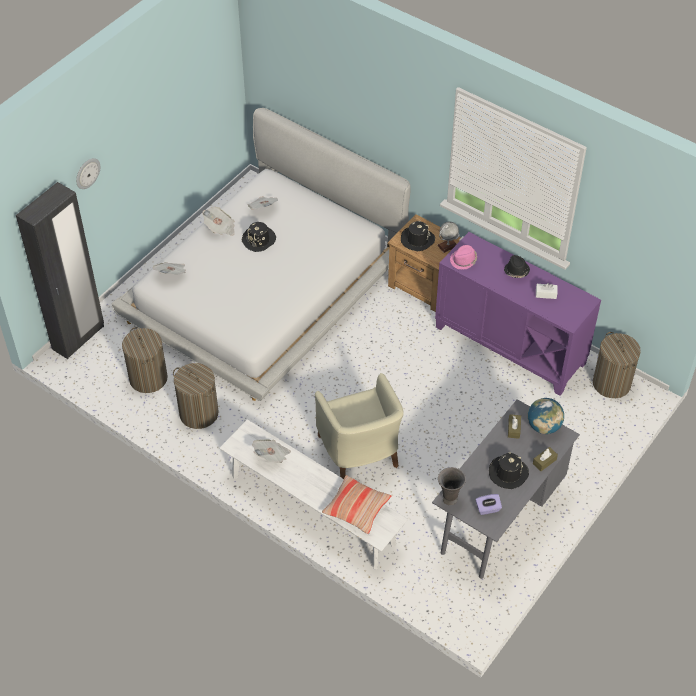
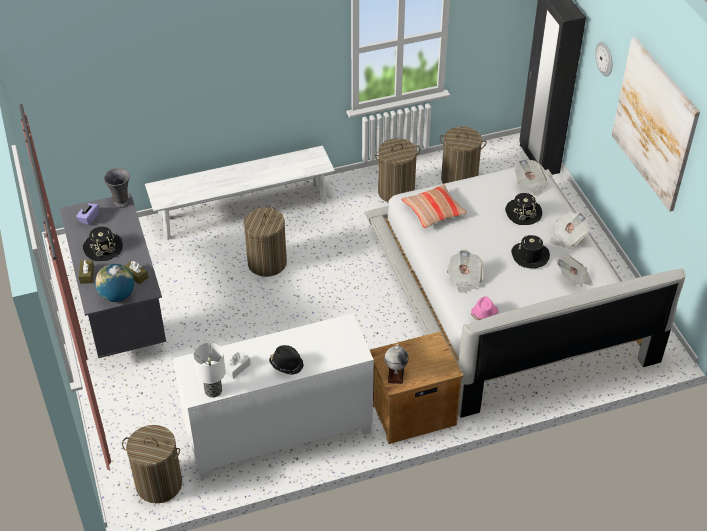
camera: 125 degrees right, 5 degrees down
newspaper [252,439,291,463] -> newspaper moved to [447,250,484,293]
beige armchair [315,373,404,479] -> laundry basket [244,206,287,277]
pillow [322,475,391,534] -> pillow moved to [401,184,467,228]
black hat [401,221,435,251] -> black hat moved to [505,193,542,225]
purple cabinet [435,232,601,396] -> white cabinet [173,313,374,480]
pink hat [450,245,477,269] -> pink hat moved to [471,296,499,320]
none -> table lamp [193,343,226,398]
none -> picture [612,37,700,212]

